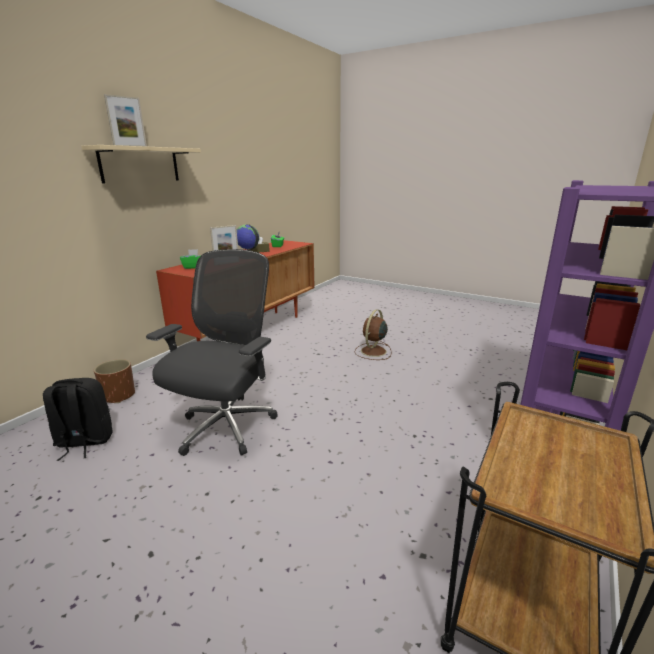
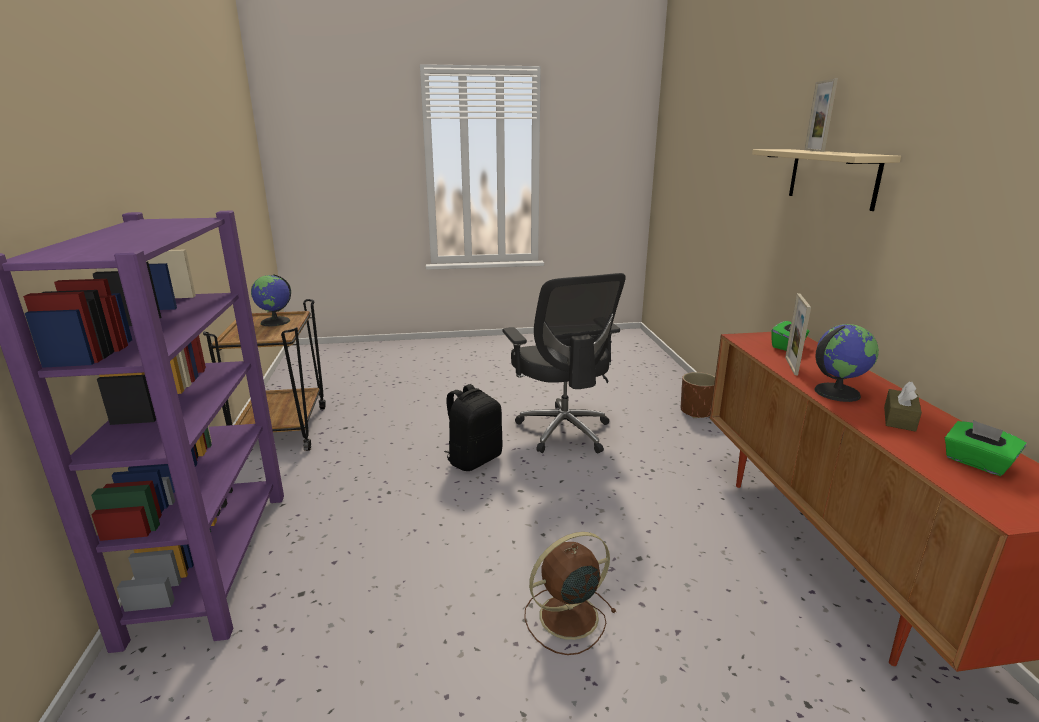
camera: 140 degrees right, 0 degrees up
black backpack [43,378,113,461] -> black backpack moved to [444,384,502,471]
brown fan [355,309,392,360] -> brown fan turned 105 degrees counterclockwise [524,532,617,655]
none -> globe [251,274,291,326]

